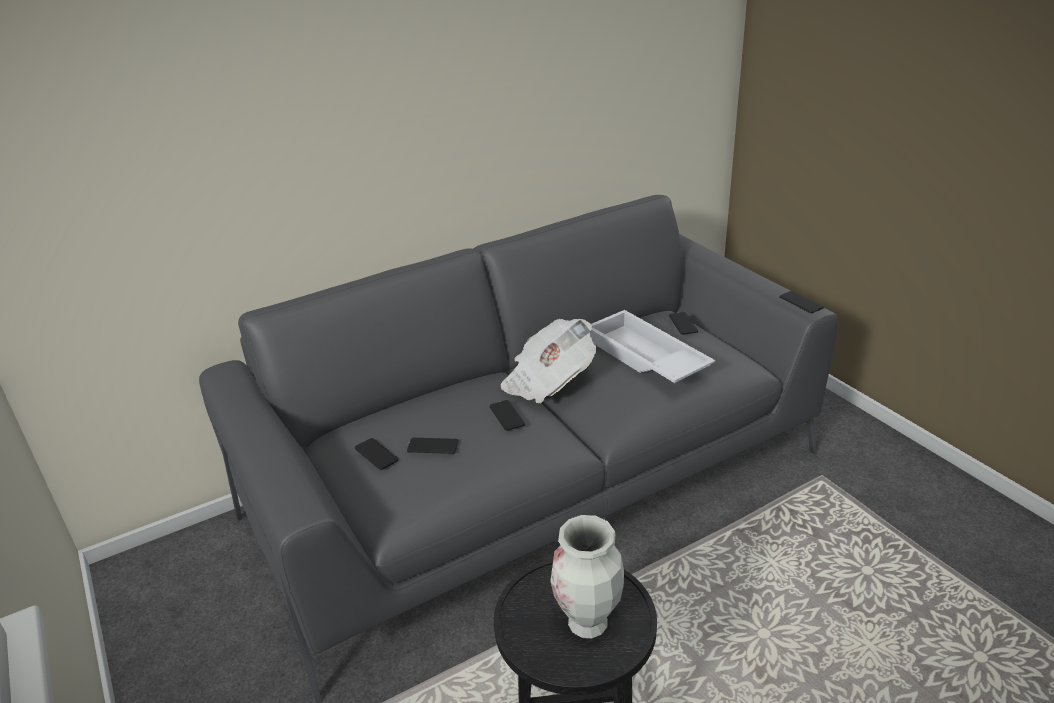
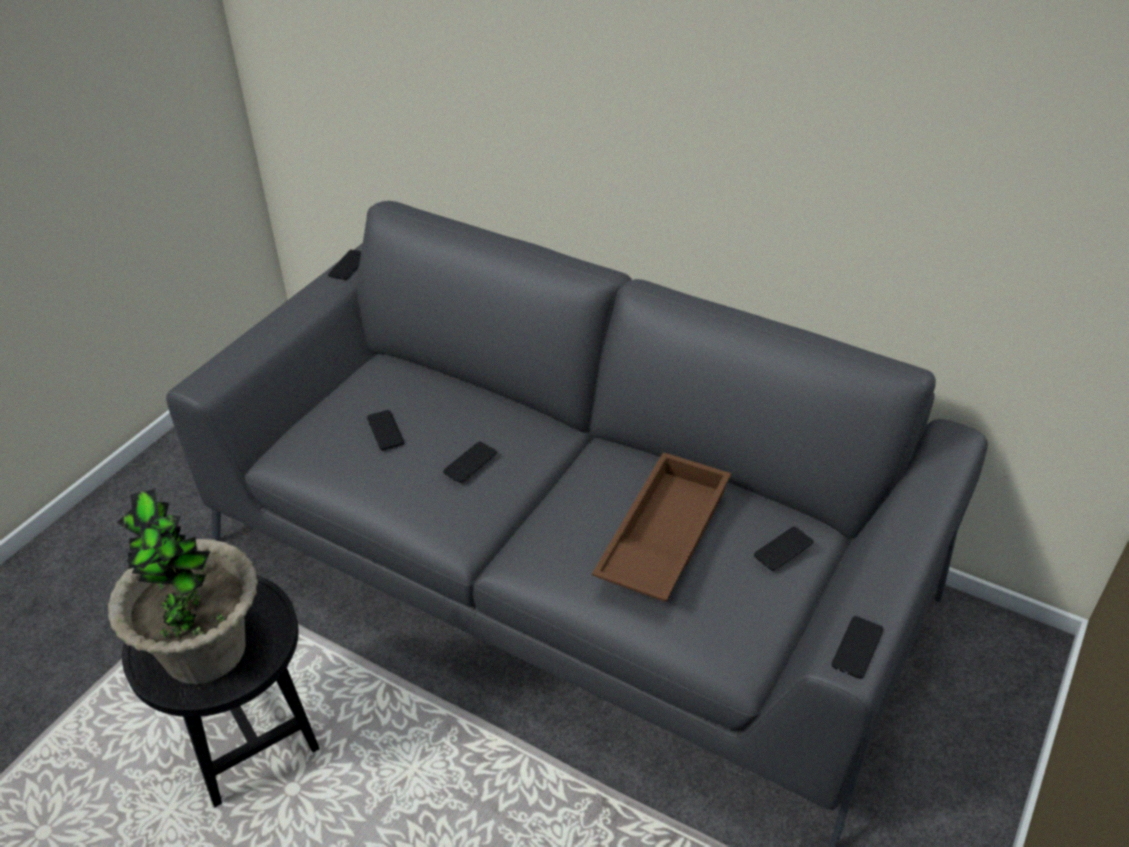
camera: 60 degrees right, 10 degrees up
phone [355,438,398,470] -> phone moved to [328,250,361,280]
newspaper [501,319,596,403] -> none
vase [550,515,624,639] -> potted plant [108,489,258,684]
white tray [590,310,715,383] -> brown tray [592,452,731,601]

